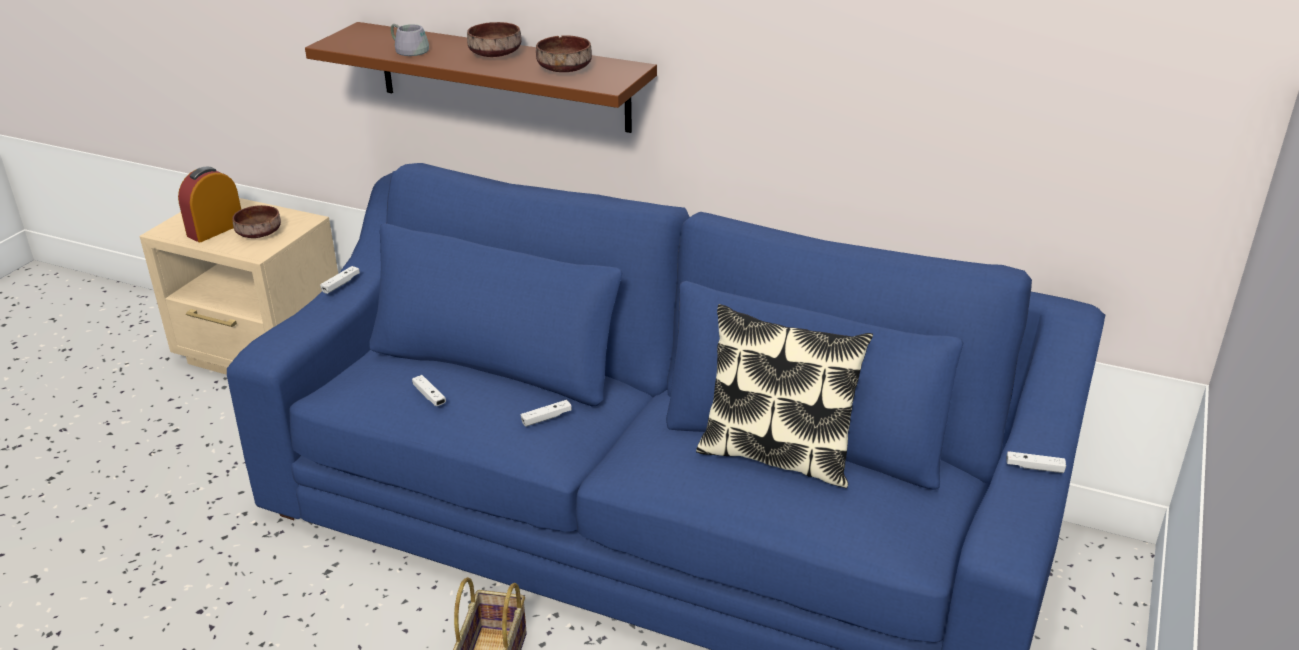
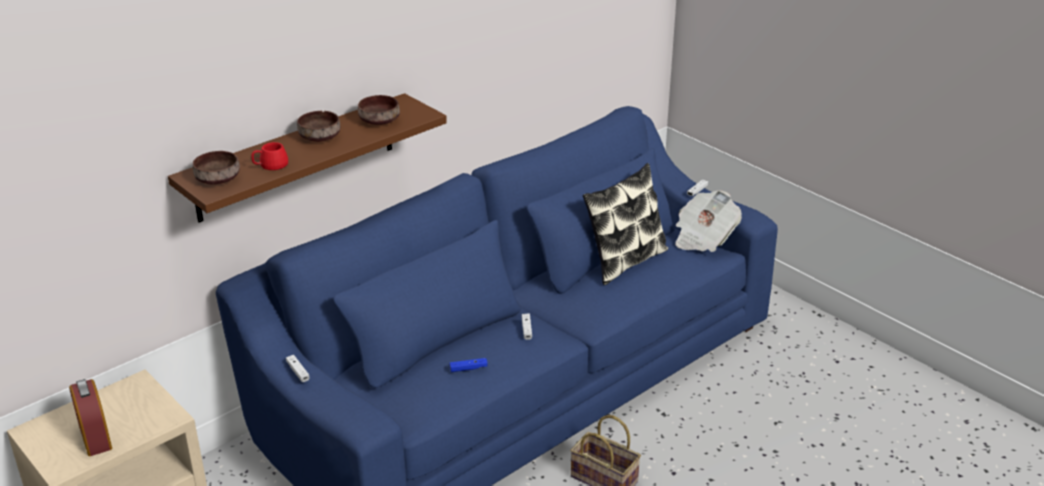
camera: 65 degrees left, 0 degrees up
brown bowl [232,205,281,238] -> brown bowl moved to [193,151,240,185]
grey mug [391,24,429,56] -> red mug [251,142,288,170]
white game controller [412,375,446,406] -> blue game controller [450,358,488,372]
none -> newspaper [675,190,742,252]

